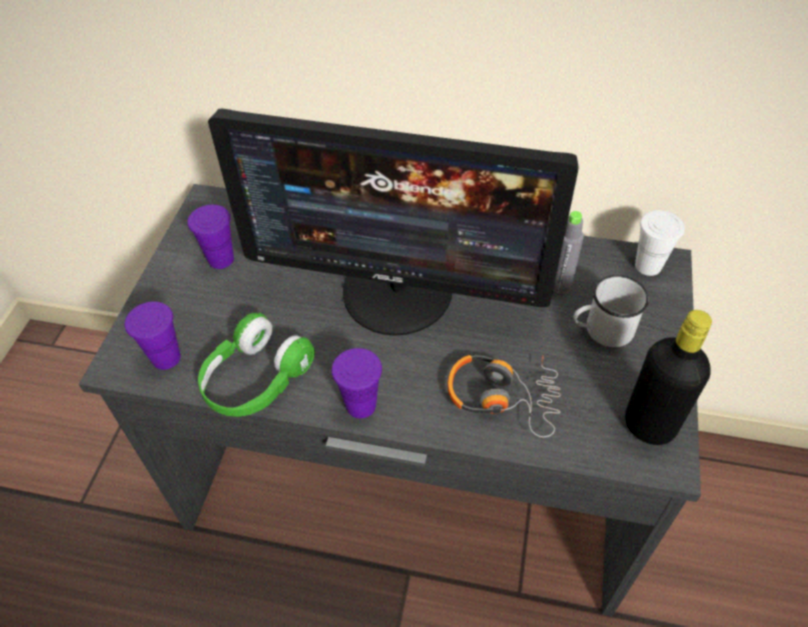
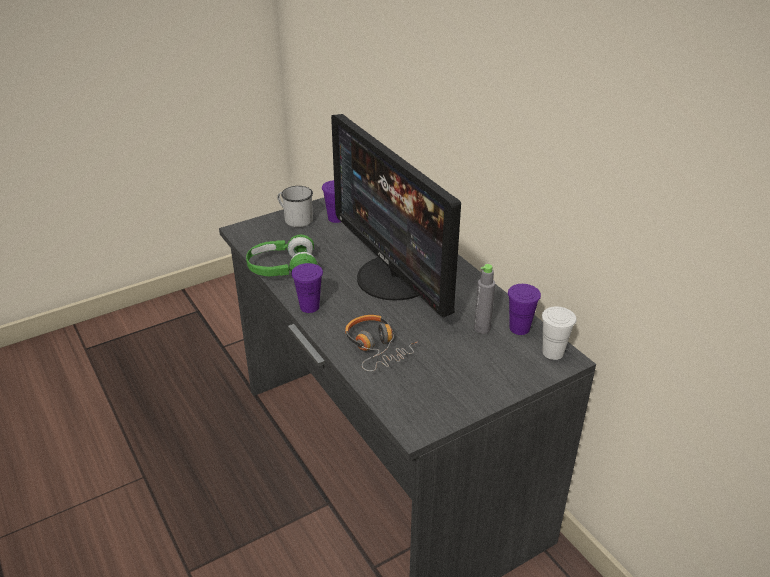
camera: 45 degrees right, 15 degrees down
purple cup [125,302,181,370] -> purple cup moved to [508,284,541,335]
white mug [573,275,649,347] -> white mug moved to [277,186,313,227]
black bottle [625,310,712,445] -> none

